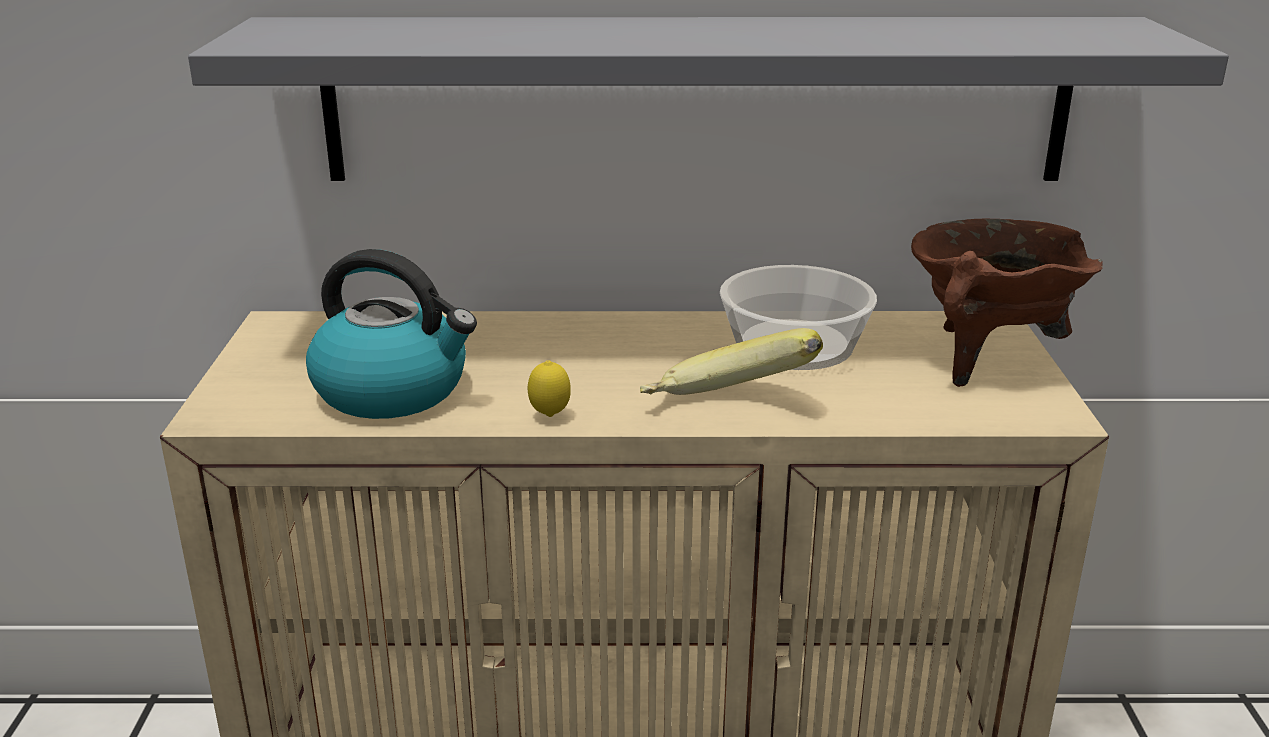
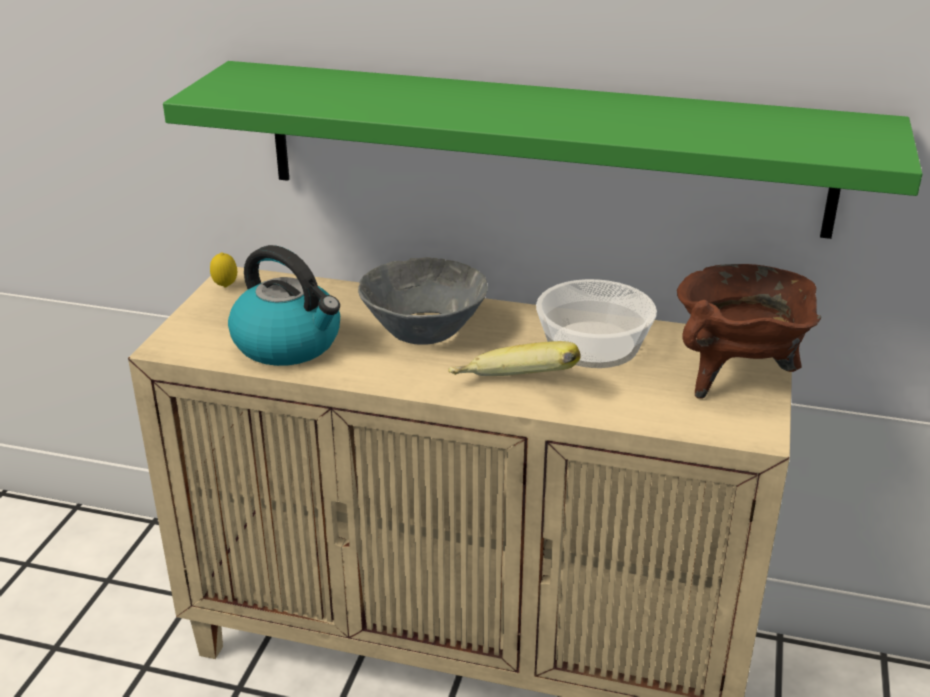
camera: 15 degrees right, 5 degrees up
grey shelf [188,17,1229,181] -> green shelf [163,61,923,239]
lemon [528,360,571,417] -> lemon moved to [210,252,237,288]
none -> grey bowl [358,257,488,345]

